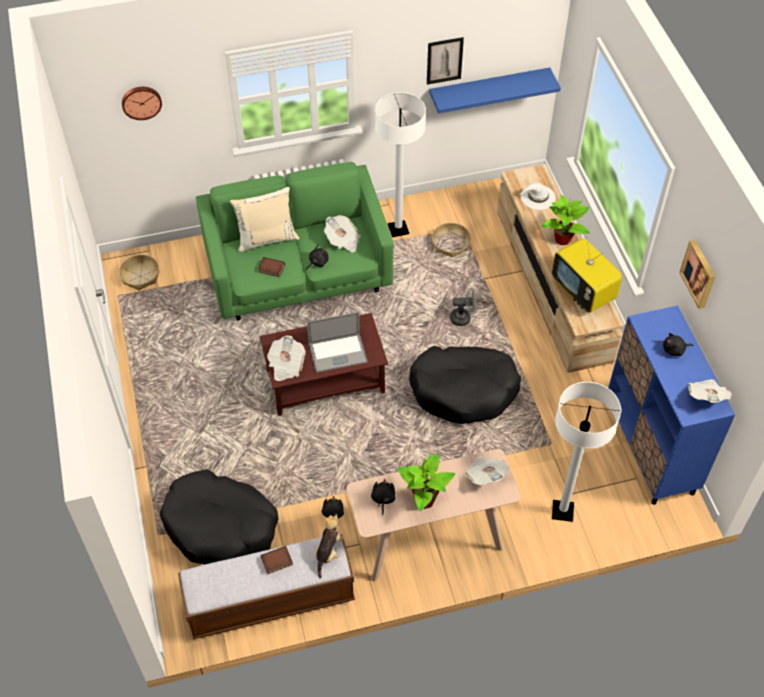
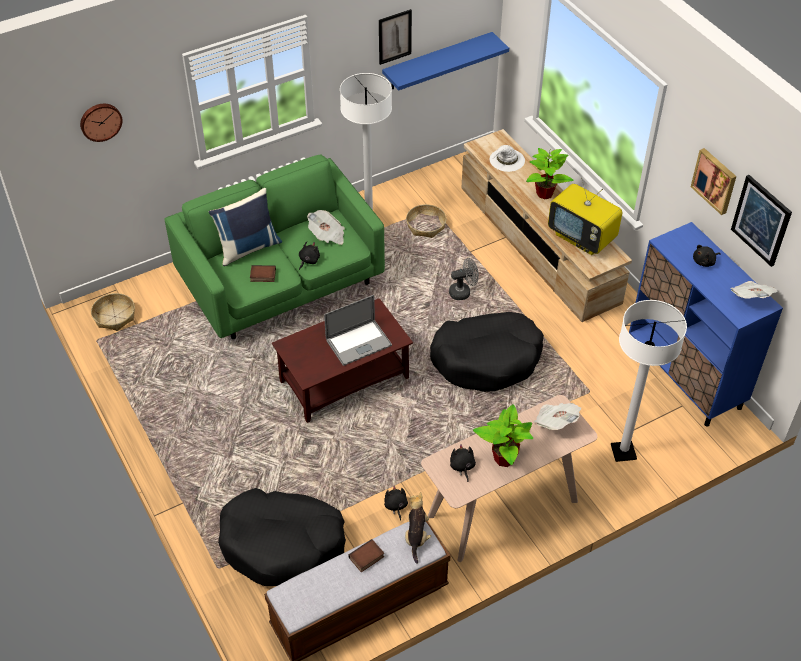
camera: 15 degrees left, 5 degrees down
beige pillow [230,187,300,253] -> blue pillow [209,188,282,266]
newspaper [267,336,306,381] -> none
none -> picture [731,175,792,267]

